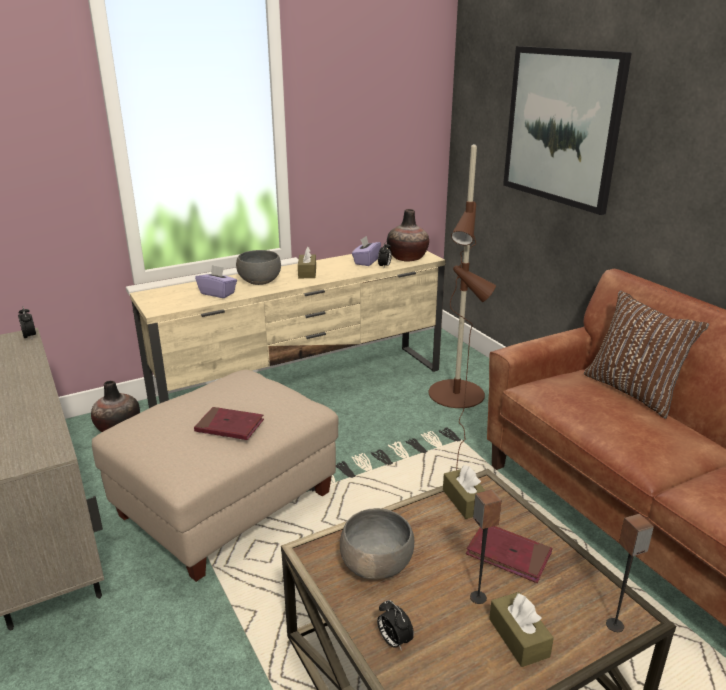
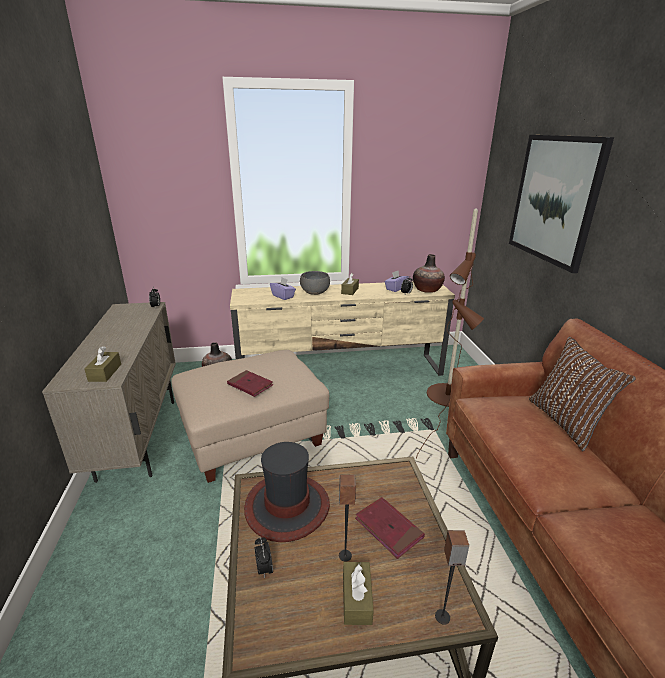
camera: 20 degrees right, 0 degrees up
grey bowl [340,508,414,580] -> hat [244,442,330,542]
brown tissue box [443,465,486,519] -> brown tissue box moved to [84,346,121,382]

